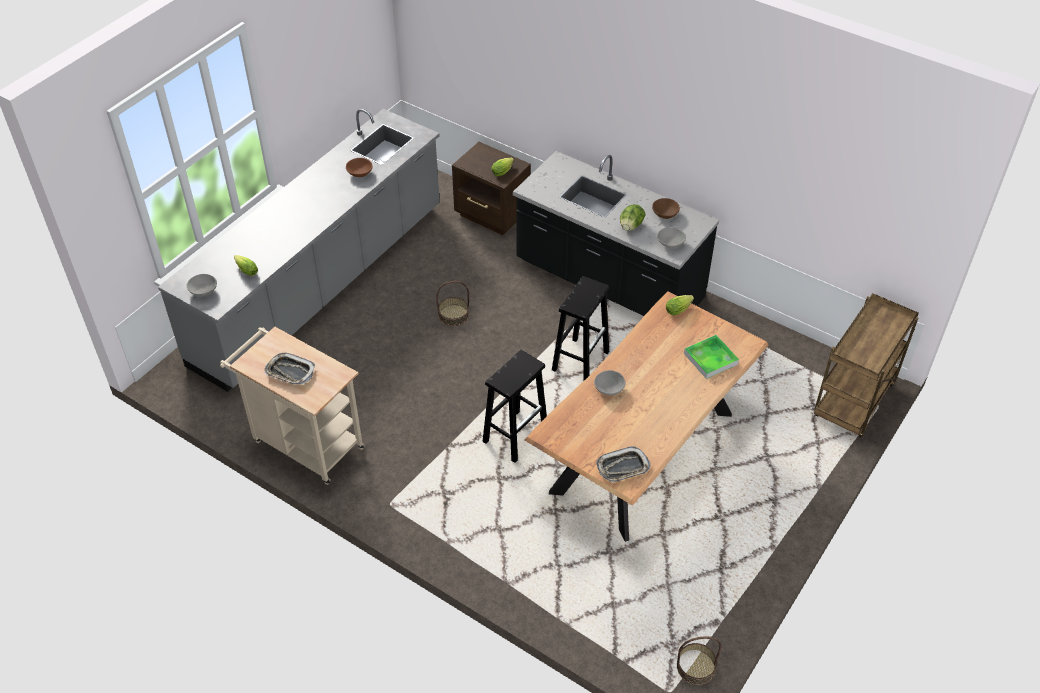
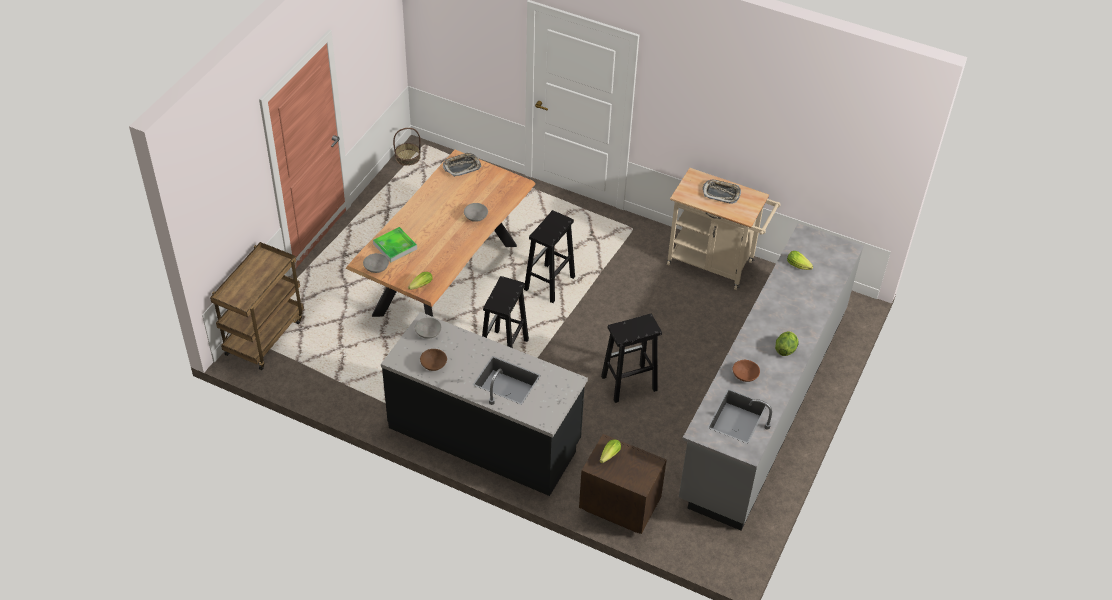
camera: 170 degrees right, 0 degrees up
grey bowl [187,274,217,296] -> grey bowl moved to [363,253,389,273]
basket [436,281,469,326] -> black stool [601,313,662,403]
lettuce [620,204,645,231] -> lettuce moved to [775,331,799,356]

